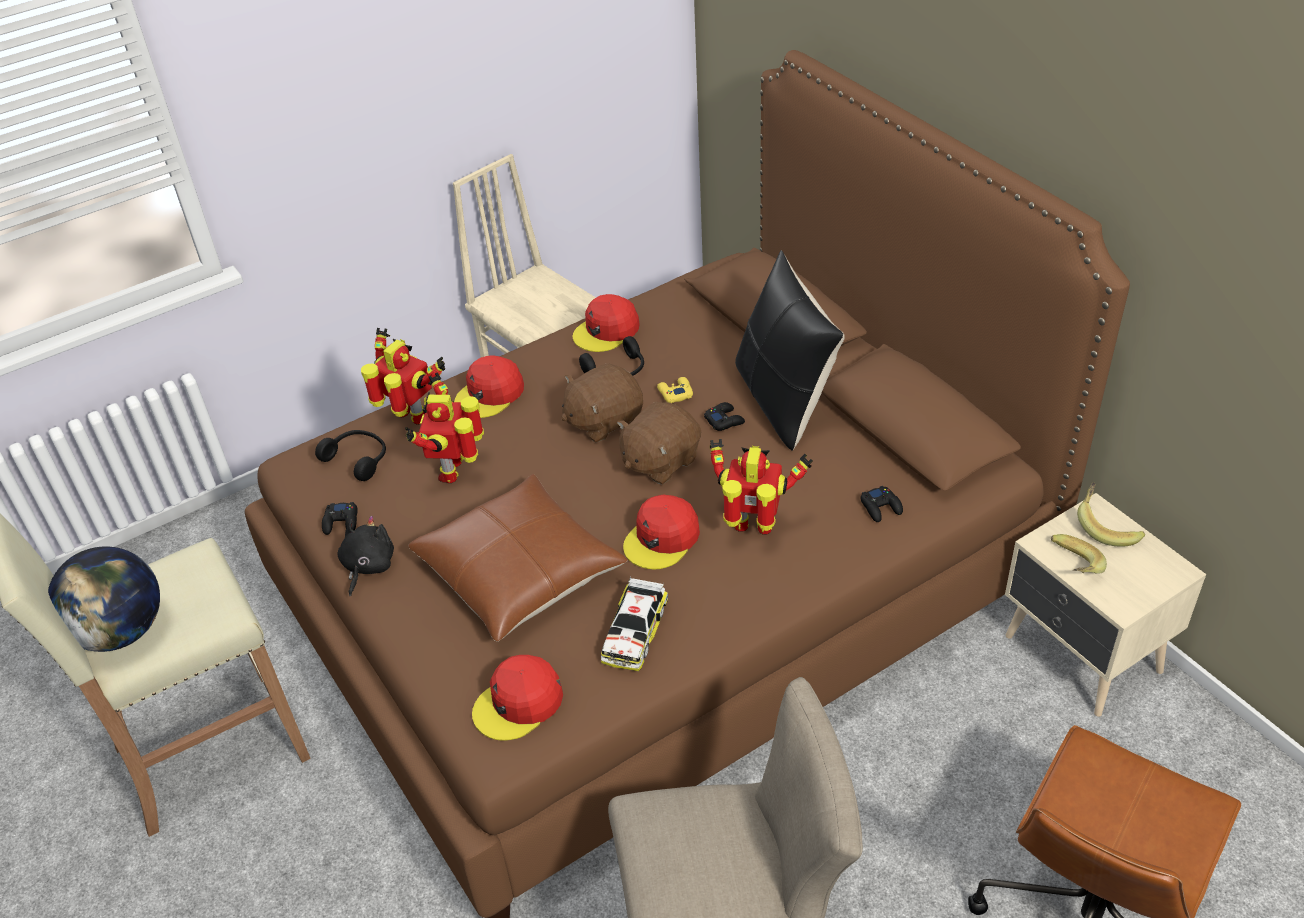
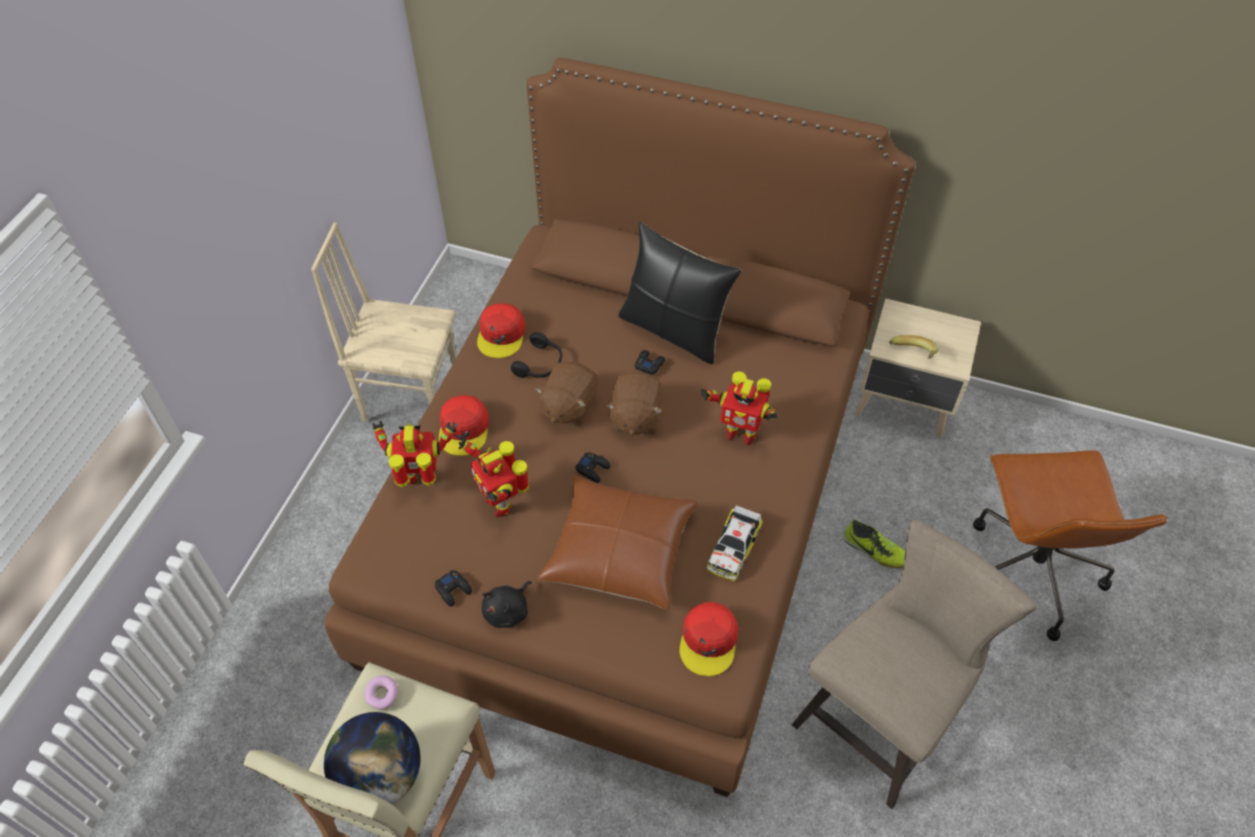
camera: 40 degrees left, 10 degrees up
black headphones [315,430,386,481] -> none
black plush toy [338,516,394,597] -> black plush toy turned 120 degrees counterclockwise [481,581,532,628]
toy car [601,577,668,671] -> toy car turned 45 degrees clockwise [707,504,763,581]
red cap [623,495,700,569] -> none
yellow game controller [657,377,693,403] -> none
toy robot [710,439,813,534] -> toy robot turned 135 degrees counterclockwise [701,371,777,445]
black game controller [861,486,903,522] -> black game controller moved to [575,452,610,483]
banana [1077,482,1145,547] -> none
none -> donut [365,676,399,710]
none -> shoe [843,519,905,568]

